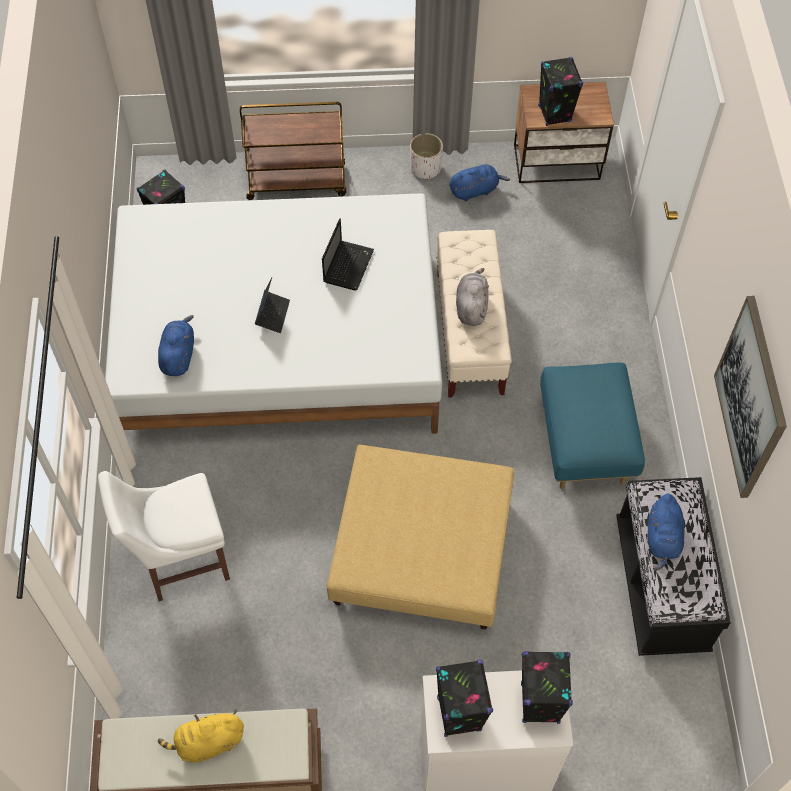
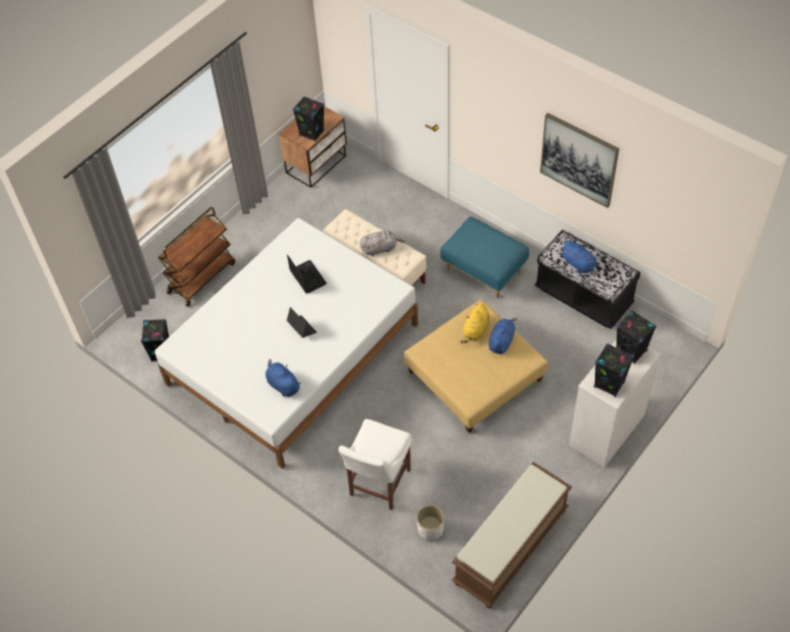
camera: 45 degrees left, 5 degrees down
yellow plush toy [158,709,244,763] -> yellow plush toy moved to [460,303,490,343]
white planter [410,133,443,180] -> white planter moved to [417,505,444,541]
blue plush toy [449,164,510,201] -> blue plush toy moved to [489,318,517,354]
grey plush toy [456,268,489,326] -> grey plush toy turned 120 degrees clockwise [360,230,405,256]

